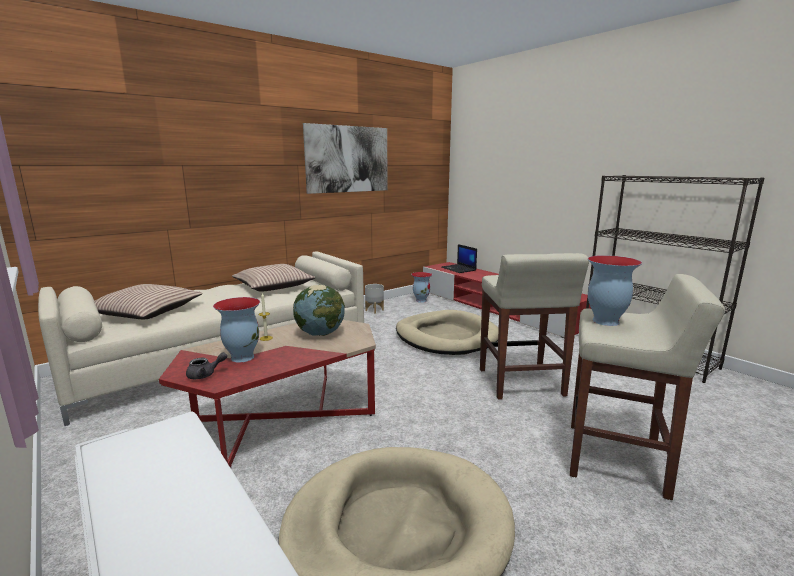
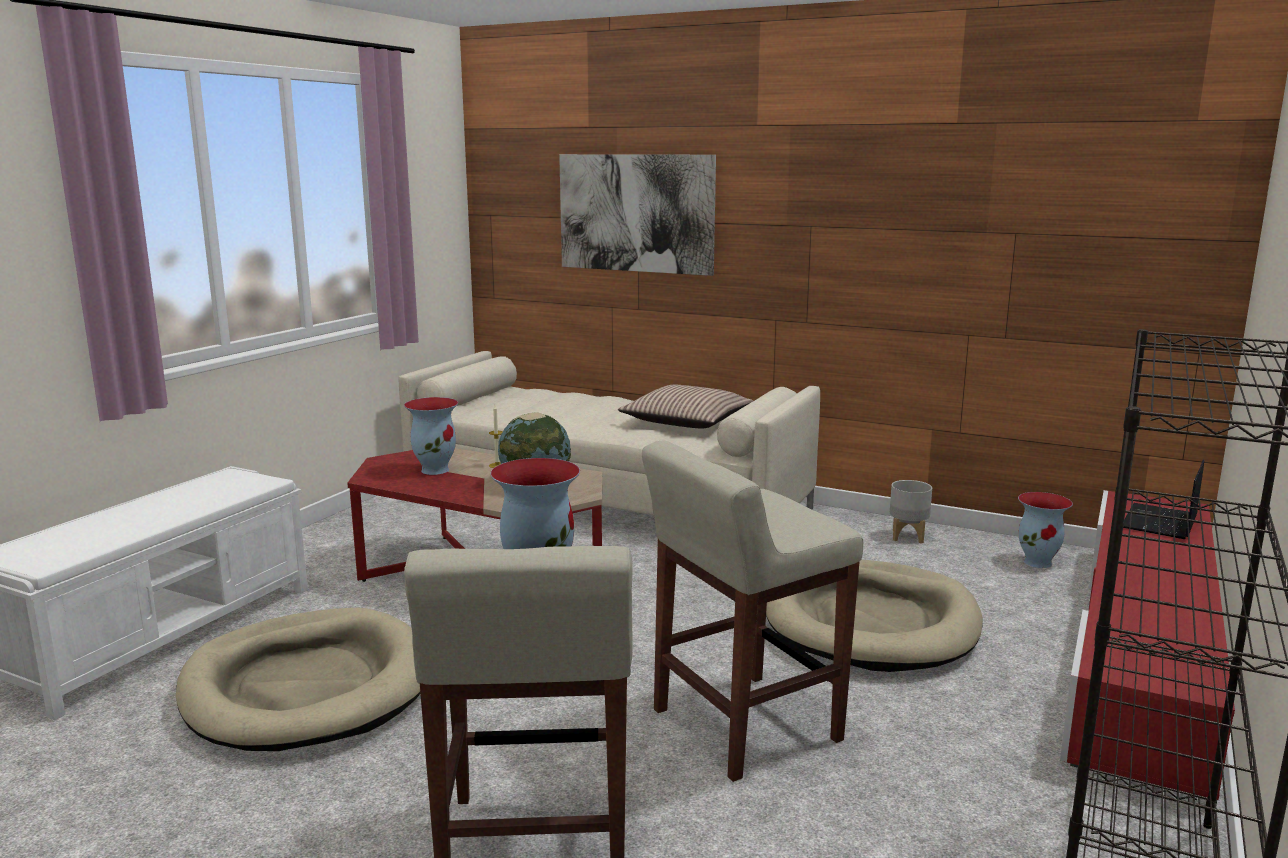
camera: 65 degrees right, 0 degrees up
pillow [94,284,203,319] -> none
grey teapot [186,352,227,379] -> none
picture [303,123,388,194] -> picture moved to [559,154,716,276]

